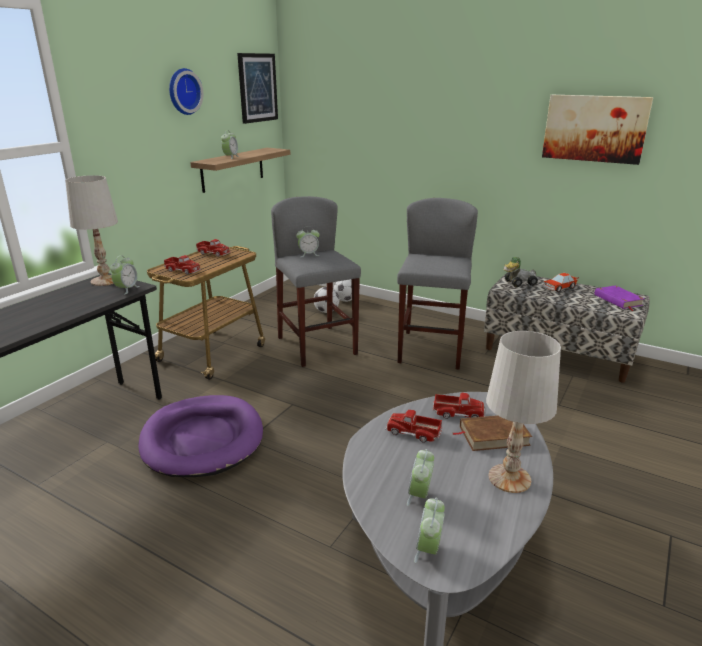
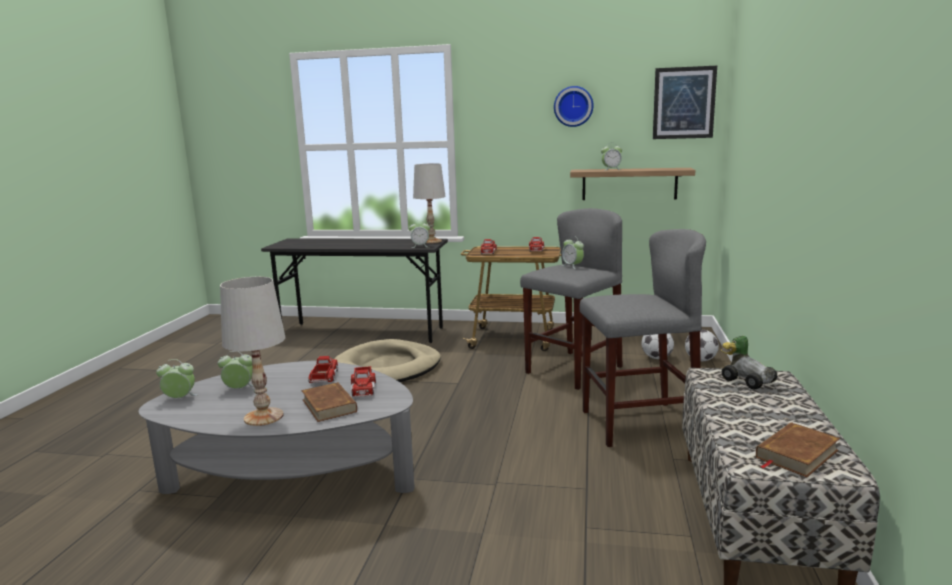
camera: 70 degrees right, 10 degrees down
purple dog bed [138,395,263,477] -> beige dog bed [334,339,441,382]
picture [542,95,653,165] -> none
toy car [543,273,579,292] -> none
purple book [594,285,645,311] -> brown book [756,422,840,477]

